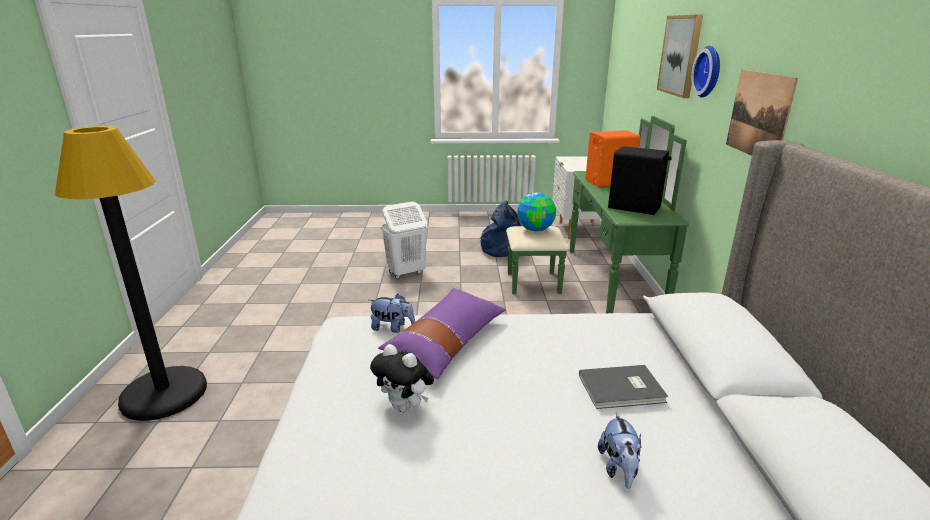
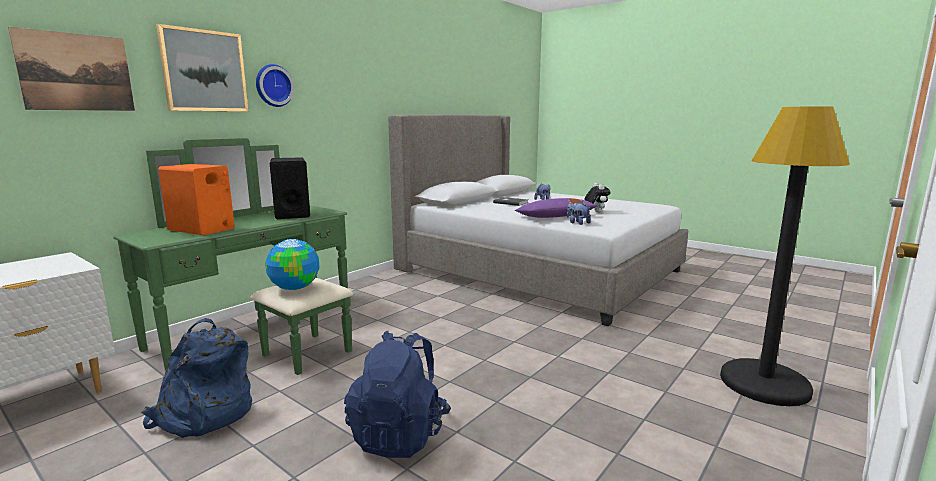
camera: 140 degrees left, 10 degrees down
white laundry basket [381,202,428,279] -> blue backpack [344,331,451,458]
picture [726,69,798,156] -> picture moved to [8,27,135,111]

